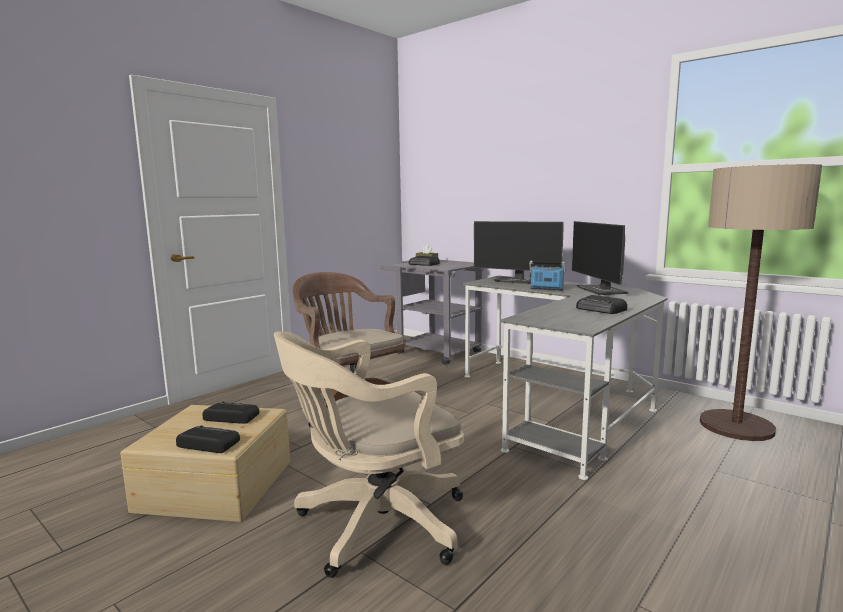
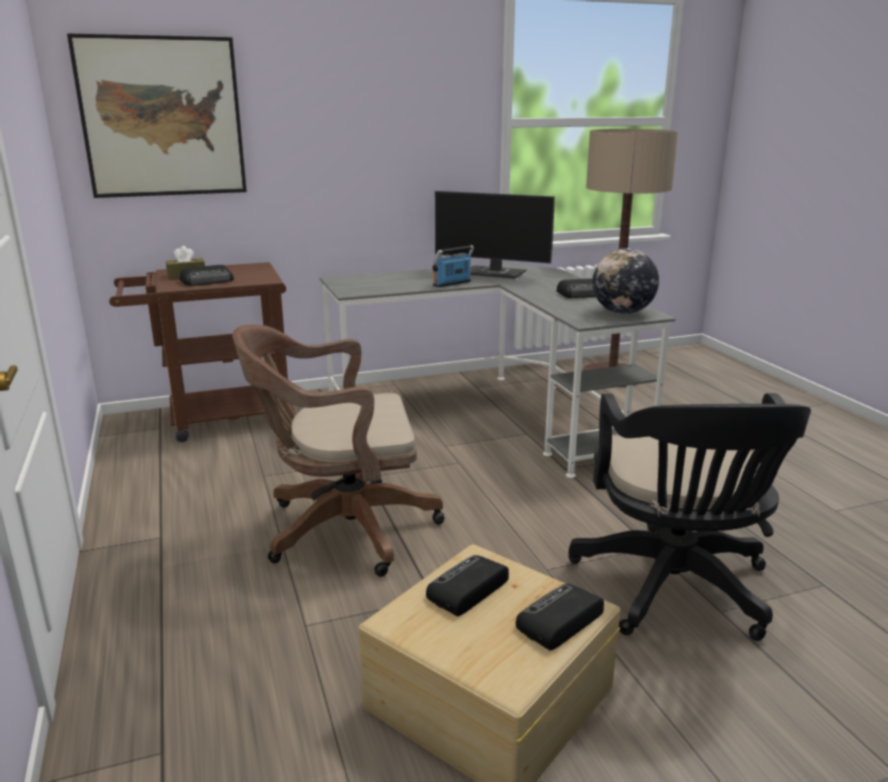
camera: 60 degrees left, 10 degrees up
beige office chair [274,331,464,578] -> black office chair [568,393,811,641]
grey cart [380,260,484,365] -> brown cart [109,262,294,442]
monitor [474,221,564,284] -> none
none -> picture [67,33,247,198]
none -> globe [592,248,659,314]

